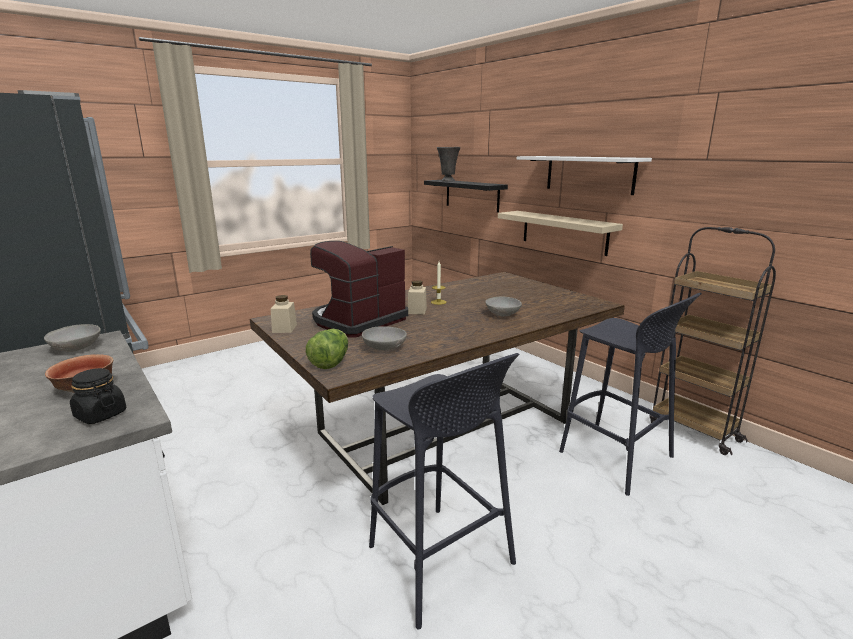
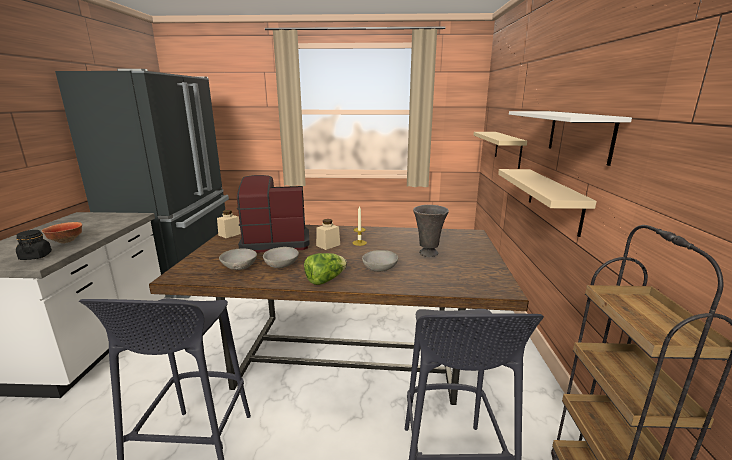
camera: 40 degrees right, 0 degrees up
grey bowl [44,324,101,352] -> grey bowl moved to [263,247,299,268]
lettuce [306,329,348,369] -> lettuce moved to [304,253,347,285]
black shelf [424,180,508,213] -> beige shelf [473,132,527,169]
grey vase [437,147,460,182] -> grey vase moved to [413,205,449,257]

